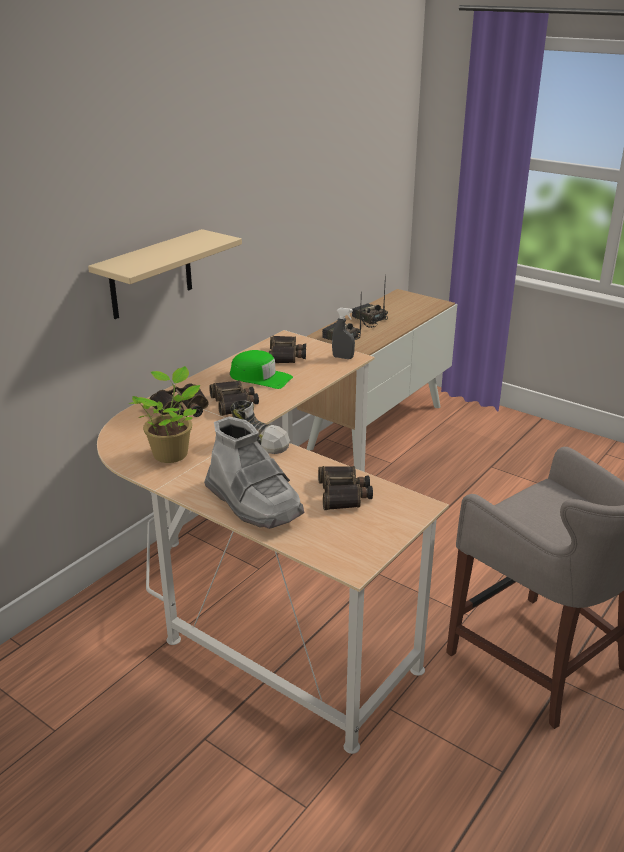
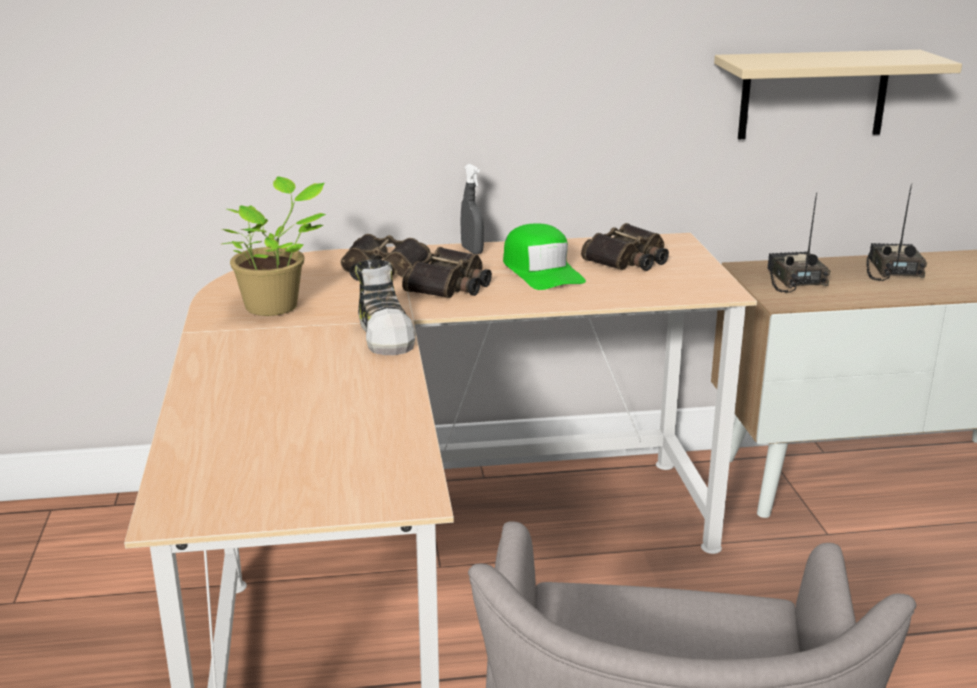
camera: 45 degrees right, 5 degrees down
beige shelf [88,229,242,319] -> beige shelf moved to [714,50,962,139]
grey boot [204,416,304,529] -> none
binoculars [318,466,373,510] -> none
grey spray bottle [332,308,355,359] -> grey spray bottle moved to [461,164,484,254]

